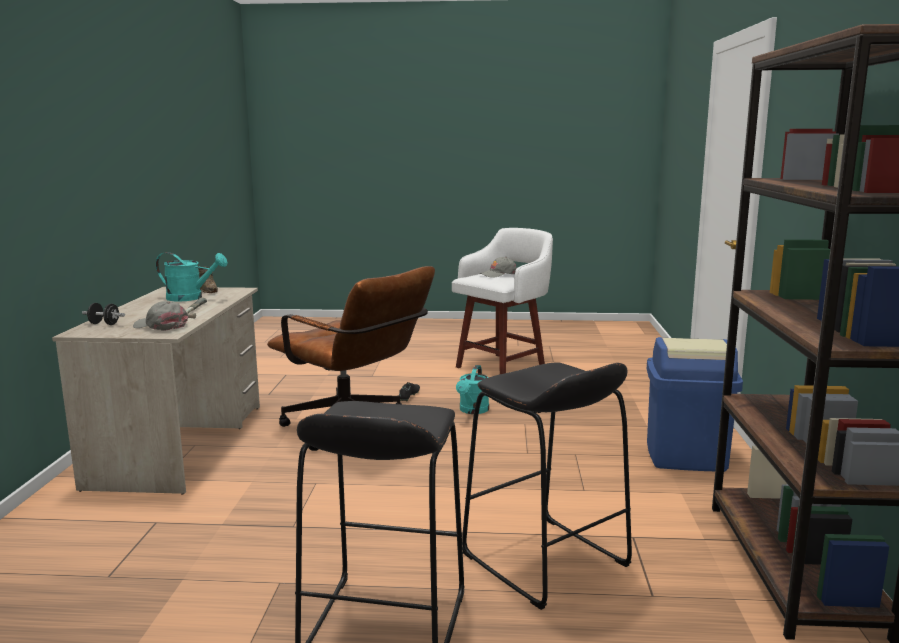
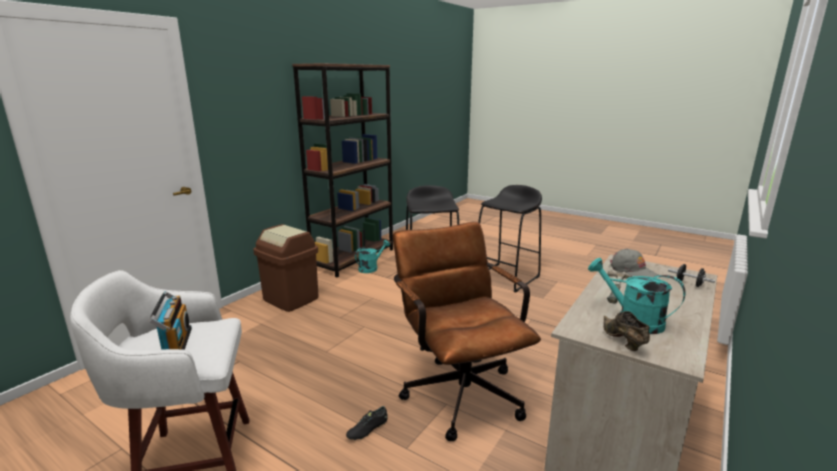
camera: 150 degrees left, 5 degrees up
turquoise watering can [456,365,489,414] -> turquoise watering can moved to [355,240,390,273]
grey cap [480,256,517,278] -> radio [148,291,192,350]
blue trash can [647,337,743,472] -> brown trash can [253,224,319,312]

